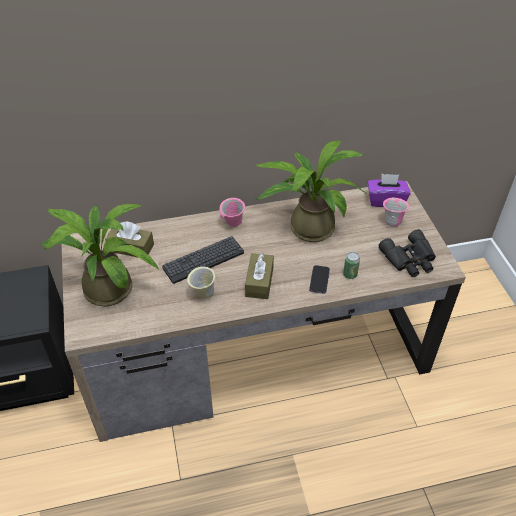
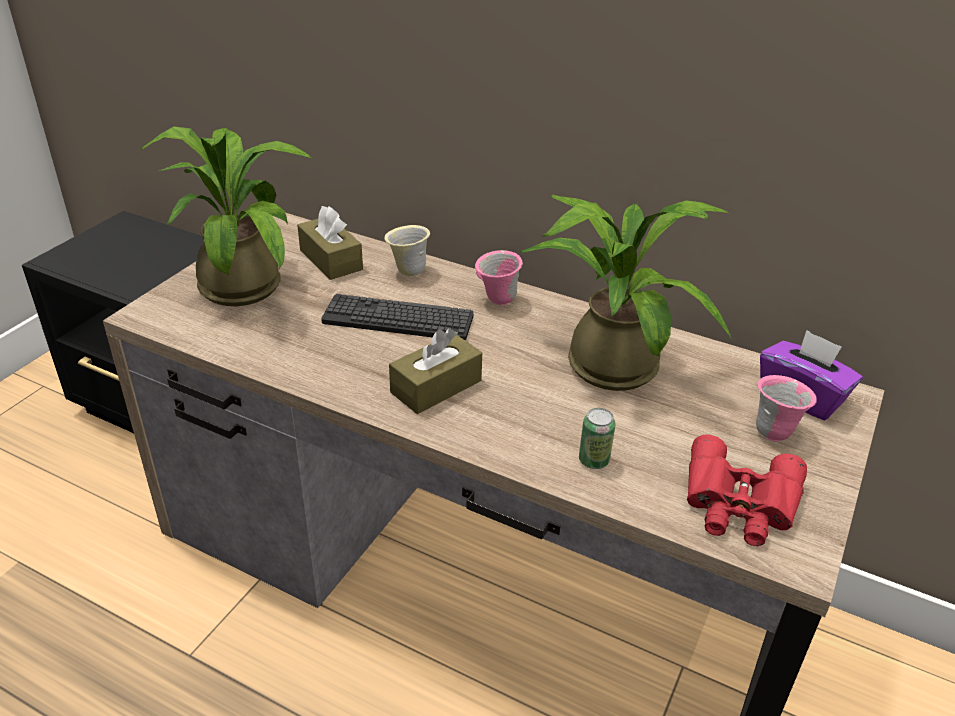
camera: 40 degrees right, 10 degrees down
beige mug [187,267,215,299] -> beige mug moved to [384,225,430,277]
phone [309,265,330,294] -> none
black binoculars [379,229,436,277] -> red binoculars [687,434,807,546]

